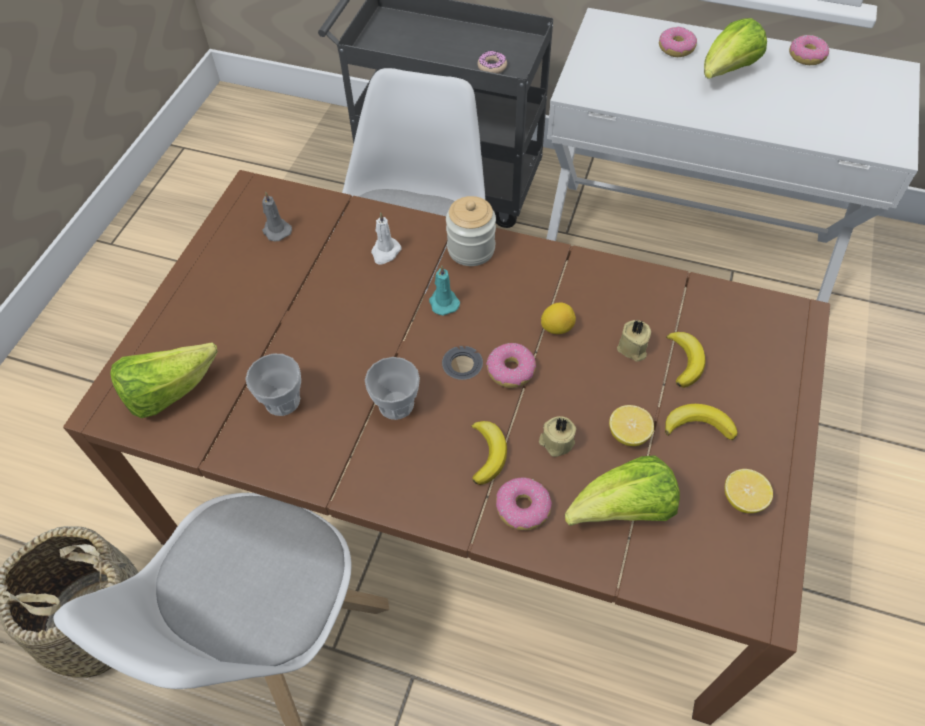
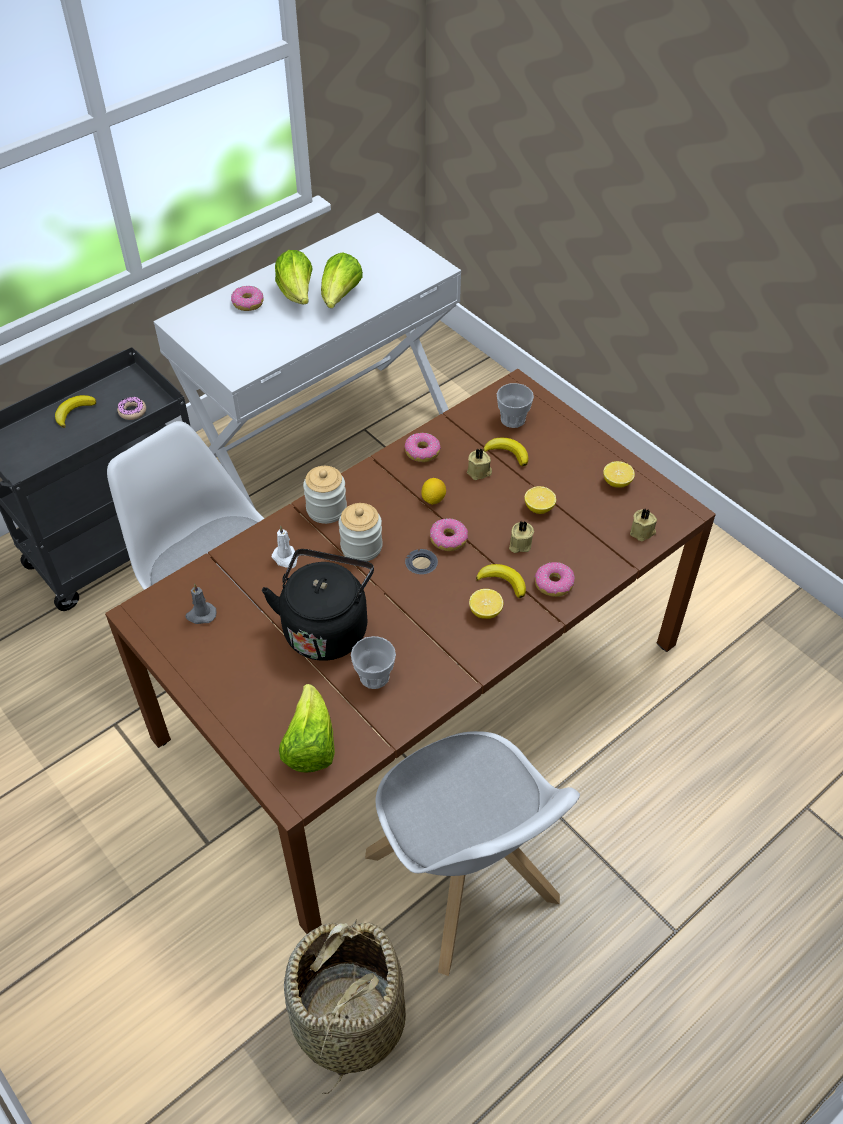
camera: 60 degrees left, 5 degrees down
cup [365,357,420,420] -> cup moved to [497,383,534,428]
turquoise candle [429,265,460,315] -> jar [339,503,383,561]
lettuce [565,455,680,526] -> lettuce moved to [321,252,363,308]
banana [665,404,737,440] -> banana moved to [55,395,96,428]
donut [789,35,829,65] -> donut moved to [405,432,441,462]
none -> black kettle [262,549,374,661]
none -> lemon [469,589,503,619]
none -> beige candle [630,509,657,541]

